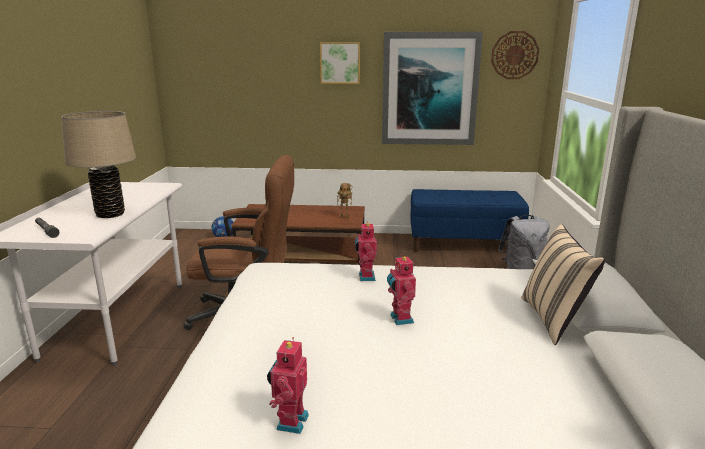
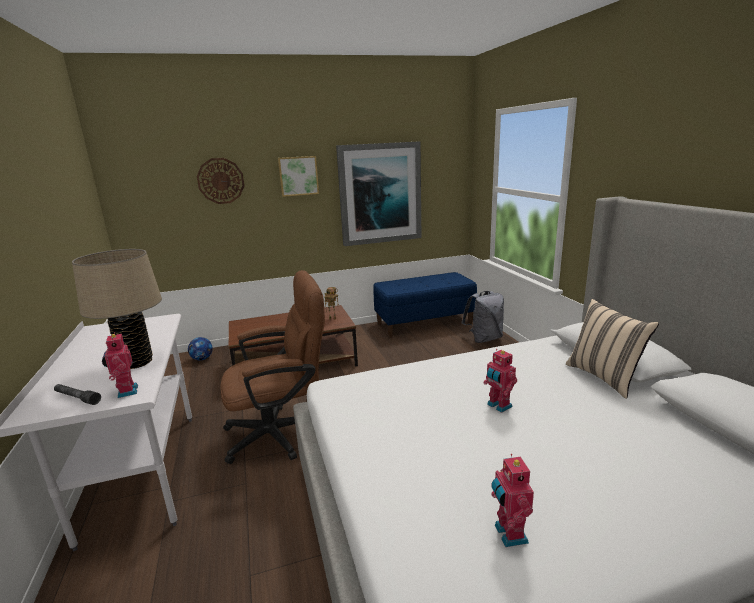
camera: 20 degrees left, 0 degrees up
toy robot [355,222,377,281] -> toy robot moved to [102,332,138,398]
wall clock [491,31,539,79] -> wall clock moved to [197,158,245,204]

